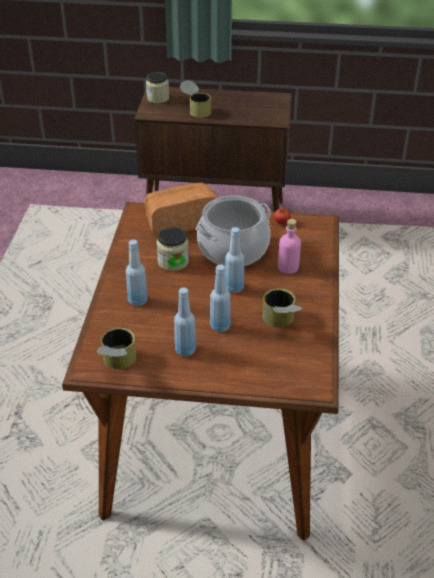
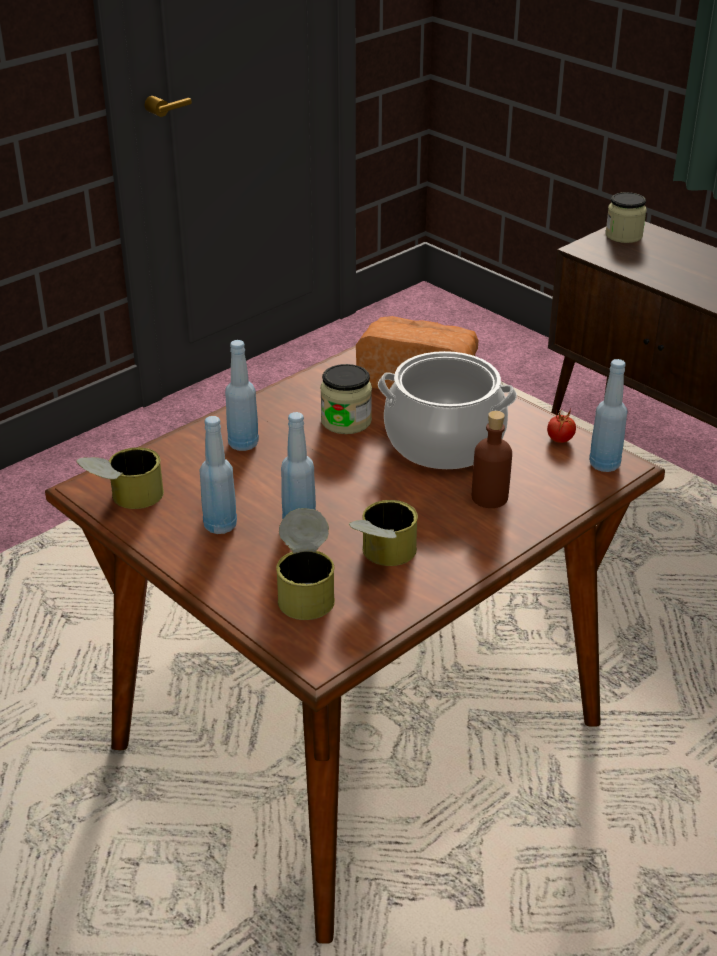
camera: 40 degrees right, 5 degrees down
can [180,80,211,118] -> can moved to [276,508,335,620]
blue bottle [225,227,244,293] -> blue bottle moved to [589,359,628,472]
pink bottle [278,219,301,274] -> brown bottle [472,411,512,508]

